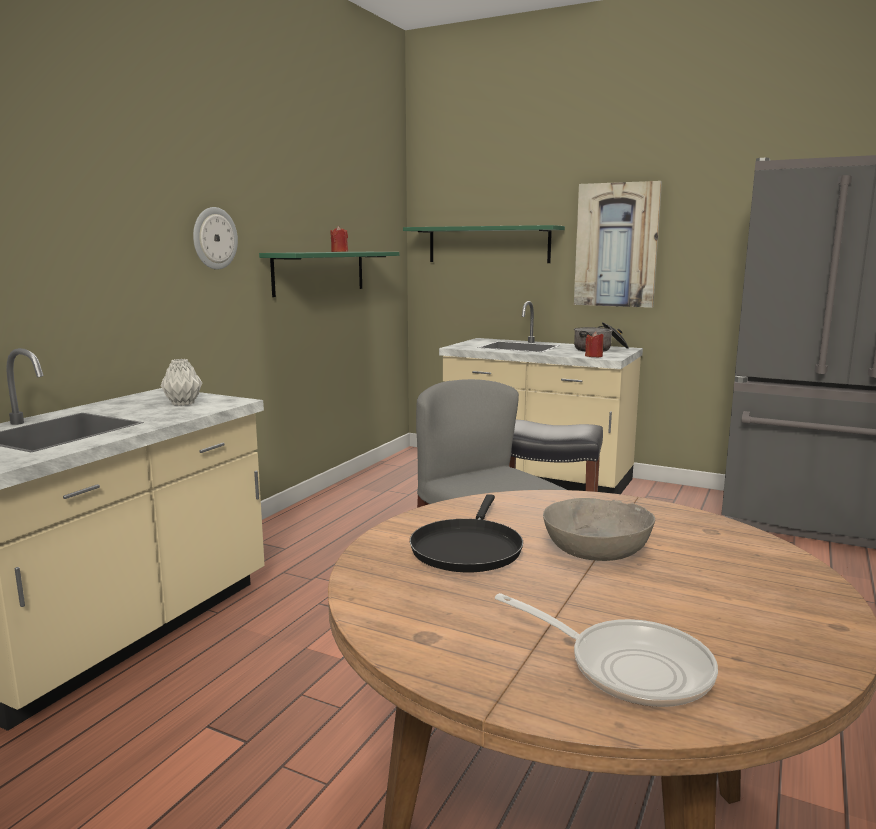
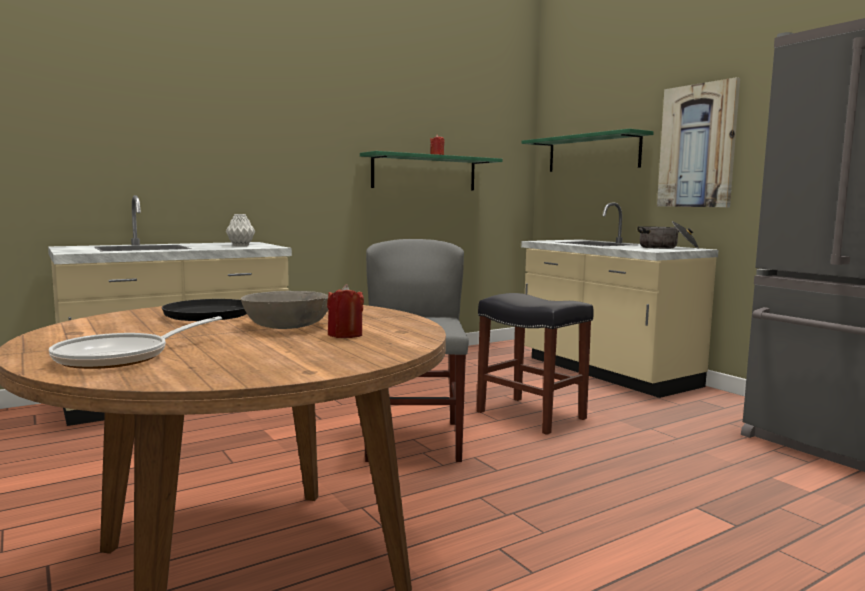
camera: 30 degrees right, 5 degrees down
wall clock [193,207,238,270] -> none
frying pan [495,593,718,707] -> frying pan turned 60 degrees clockwise [49,316,222,369]
red candle [585,331,604,357] -> red candle moved to [327,284,364,338]

